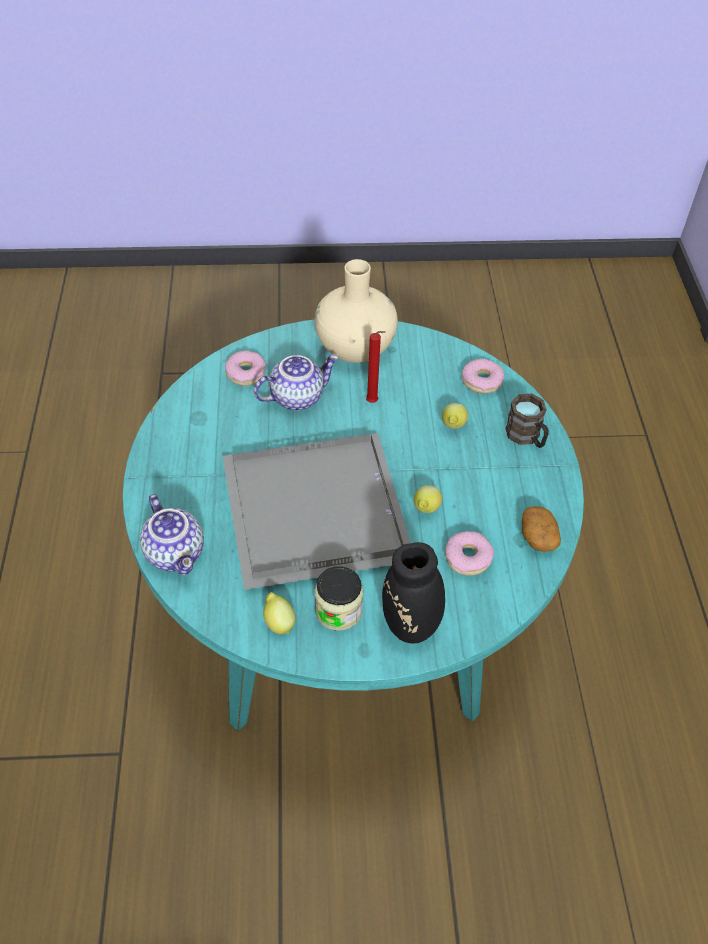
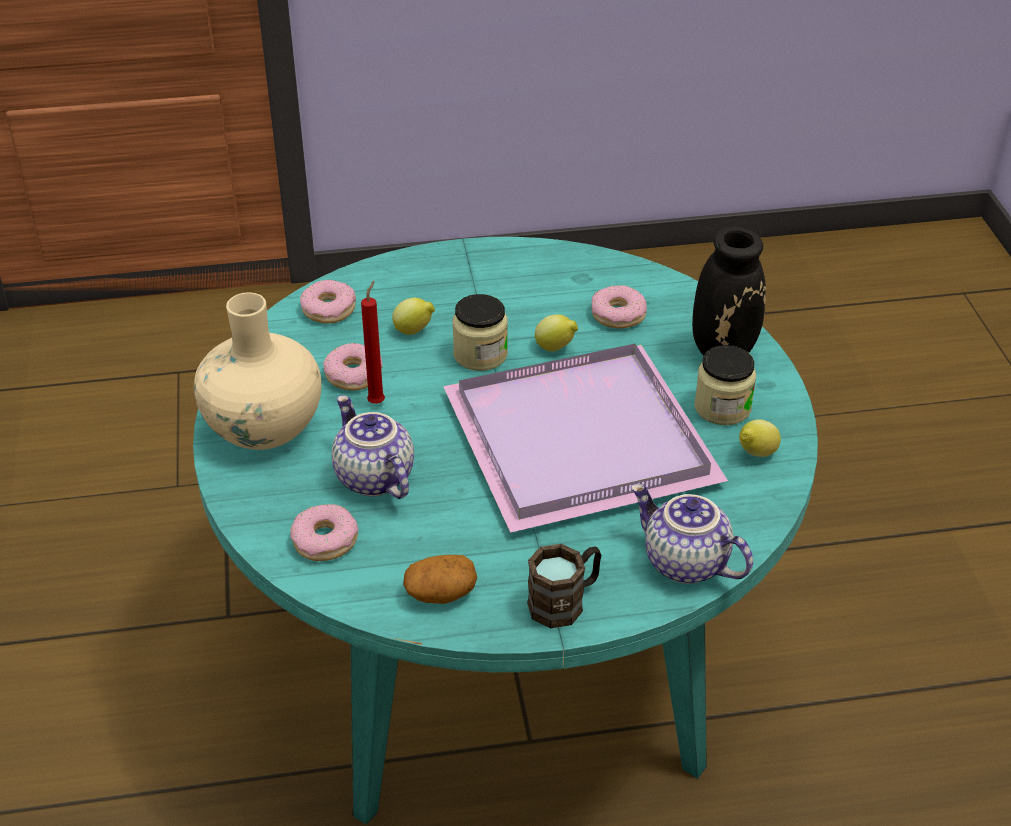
camera: 95 degrees left, 10 degrees down
teapot [140,494,204,575] -> teapot turned 105 degrees counterclockwise [631,483,753,584]
grey tray [223,433,411,590] -> purple tray [443,344,728,533]
brown mug [506,394,549,448] -> brown mug moved to [527,544,601,628]
potato [522,506,561,552] -> potato moved to [403,555,477,604]
none -> donut [323,343,383,391]
none -> jar [452,294,508,371]

